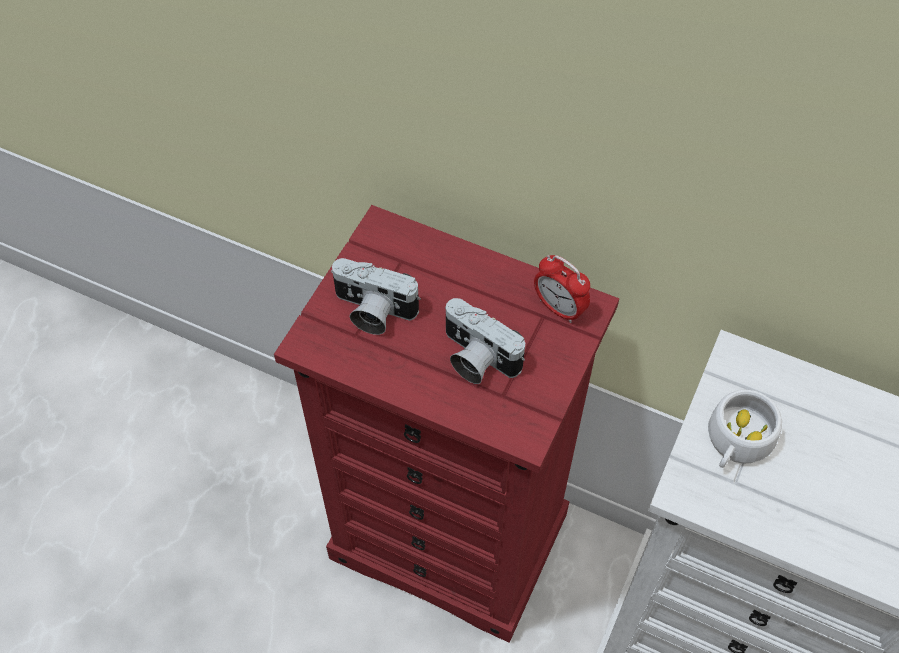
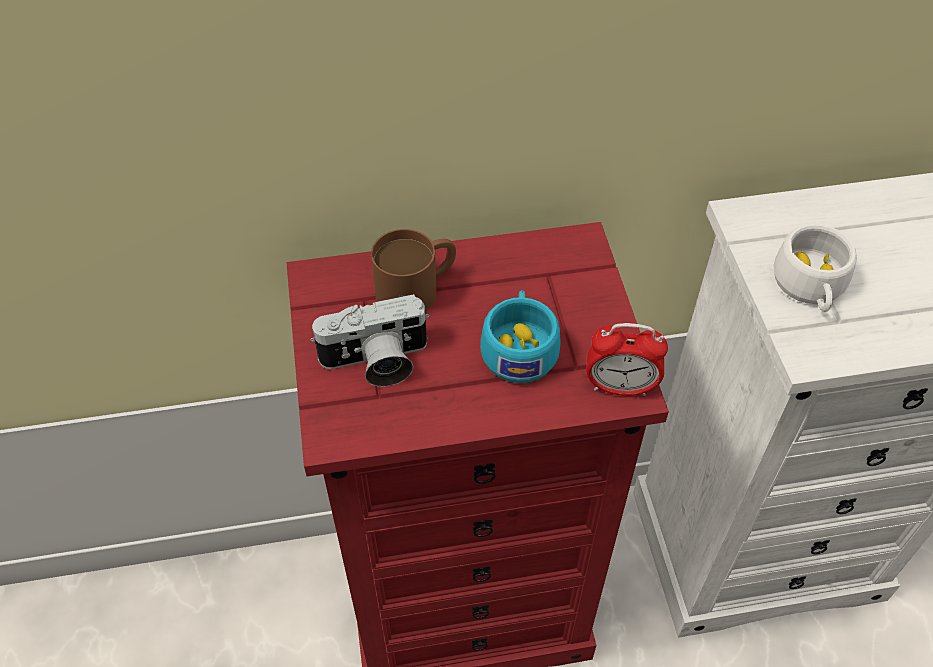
camera: 35 degrees left, 5 degrees down
camera [445,298,525,384] -> turquoise cup [480,290,560,383]
alarm clock [534,255,590,323] -> alarm clock moved to [586,323,668,396]
none -> brown mug [371,229,456,311]

